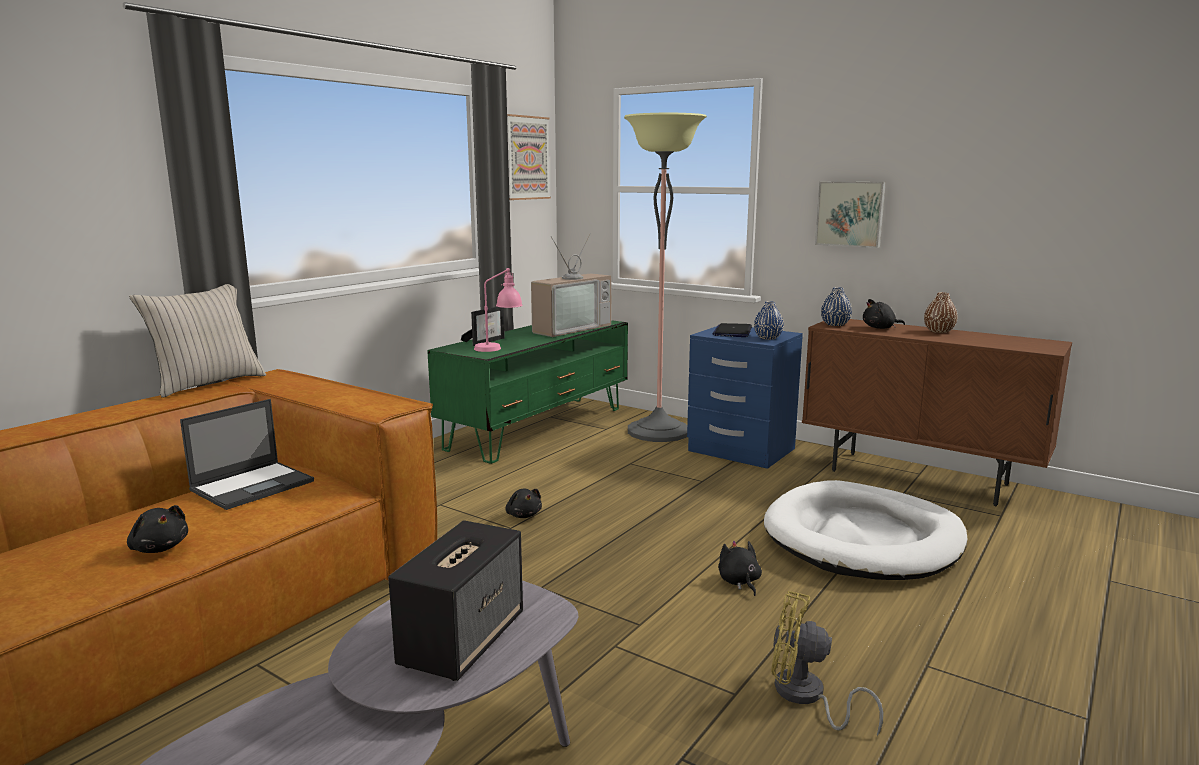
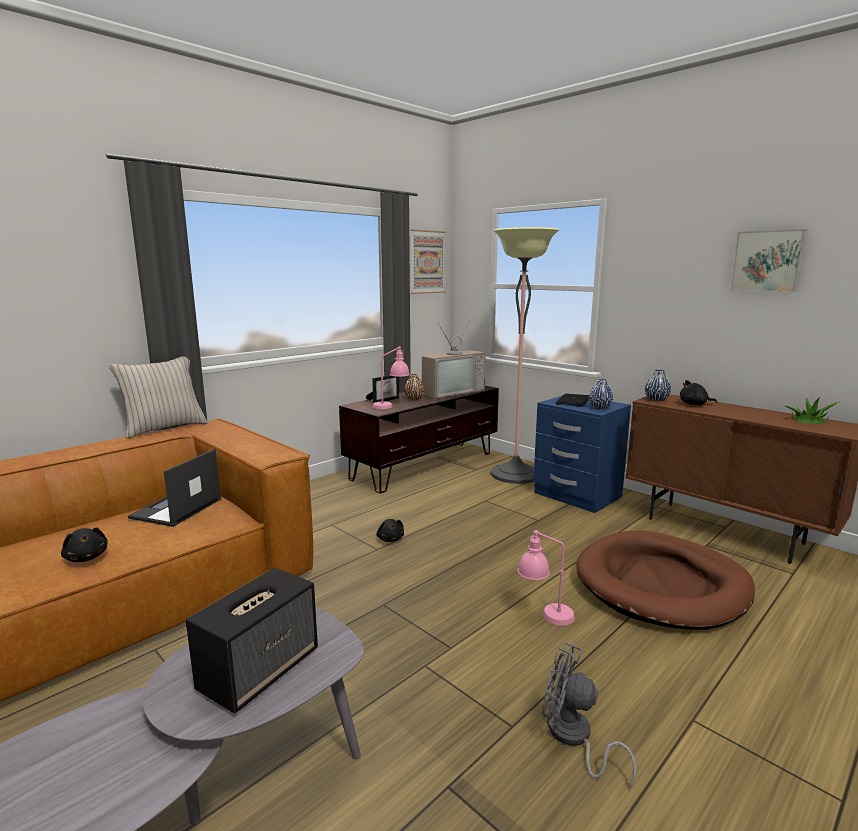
camera: 10 degrees right, 0 degrees up
laptop [180,399,314,510] -> laptop turned 150 degrees clockwise [128,449,221,527]
green tv stand [427,320,628,464] -> brown tv stand [339,386,499,493]
black plush toy [718,540,762,596] -> pink table lamp [518,530,575,626]
white dog bed [764,480,967,580] -> brown dog bed [576,530,755,630]
yellow fan [771,591,883,736] -> grey fan [542,642,637,790]
picture [815,181,886,248] -> picture moved to [730,229,808,293]
brown vase [924,292,958,333] -> brown vase moved to [404,374,424,400]
none -> potted plant [786,397,838,424]

